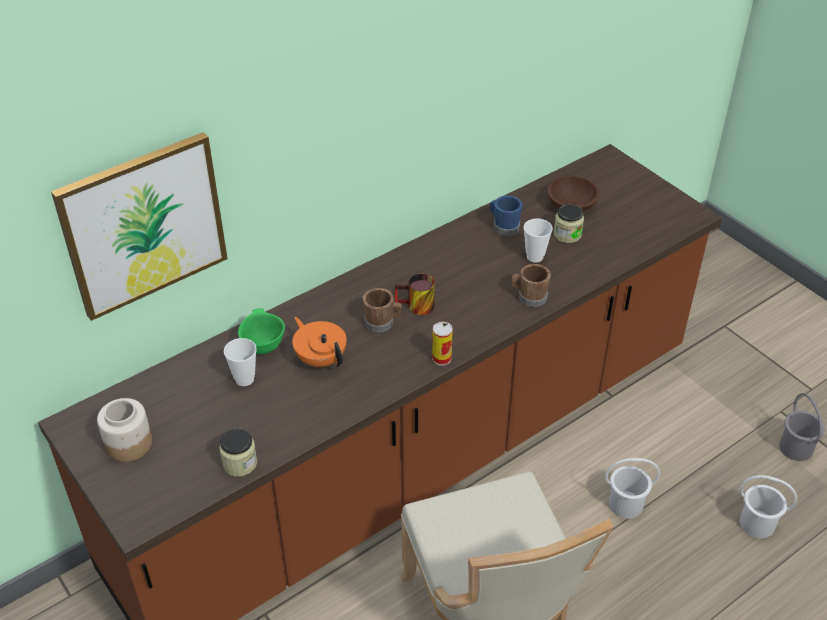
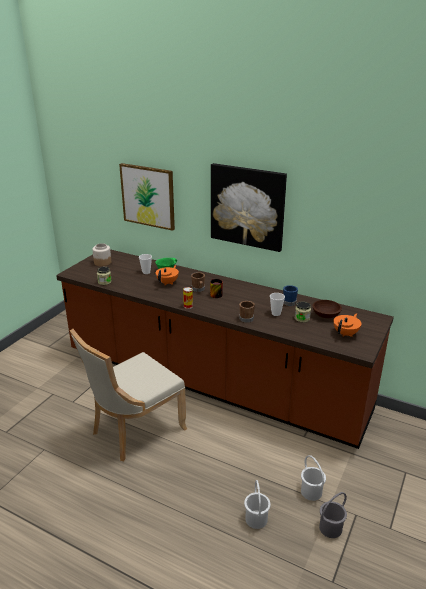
camera: 65 degrees right, 15 degrees down
white bucket [605,458,660,519] -> white bucket moved to [301,455,326,501]
none -> picture [211,163,287,252]
none -> orange teapot [333,313,362,337]

